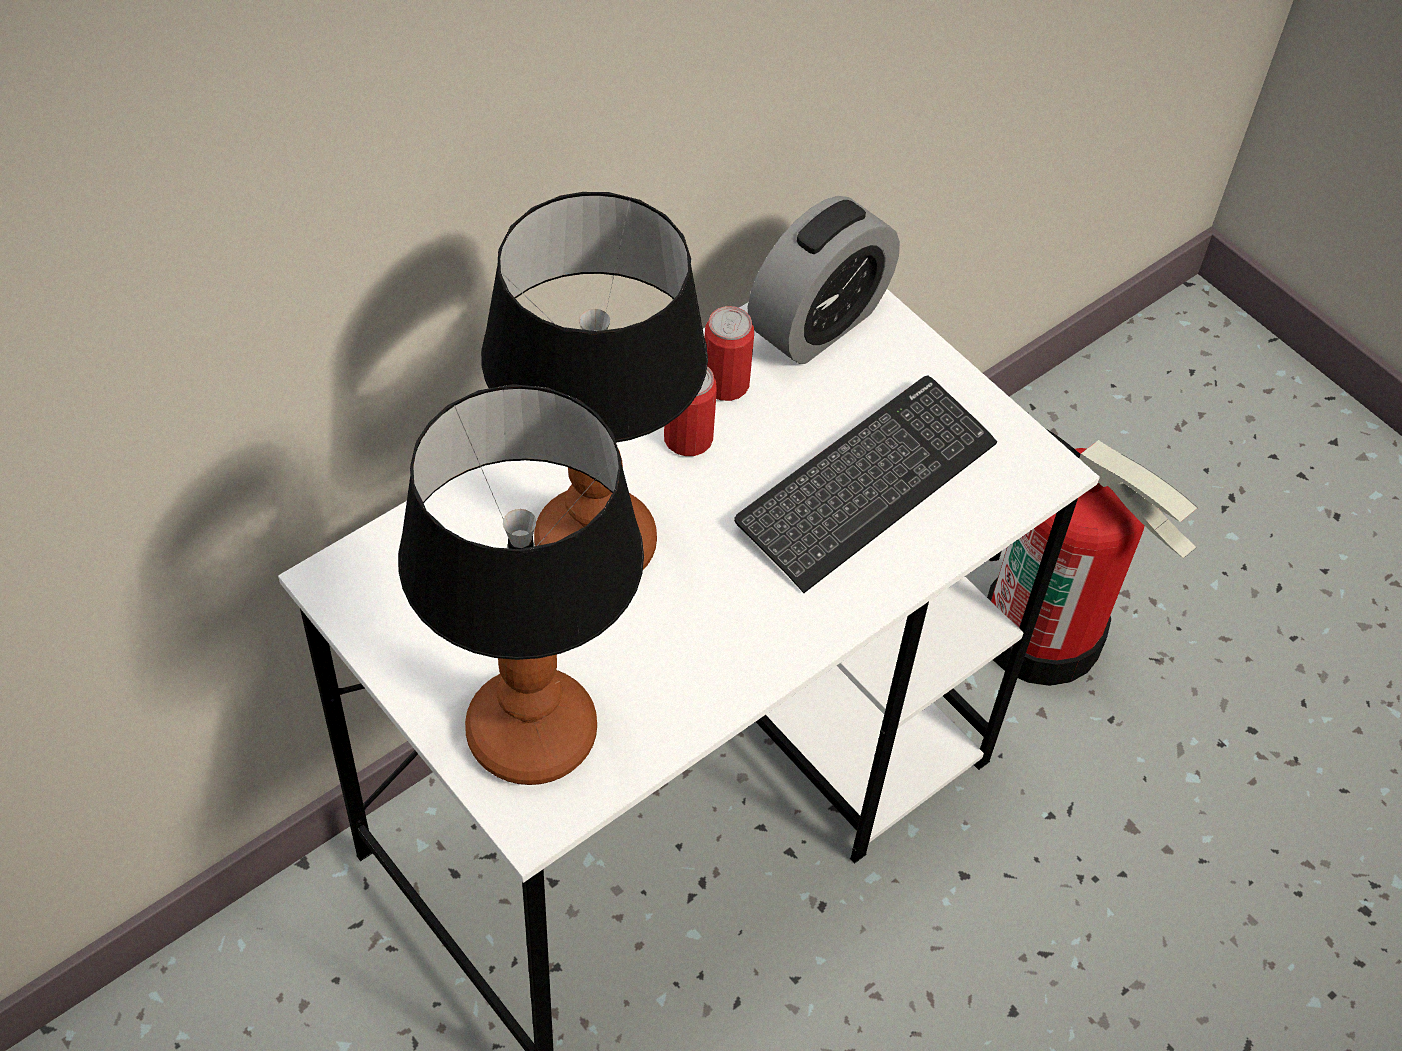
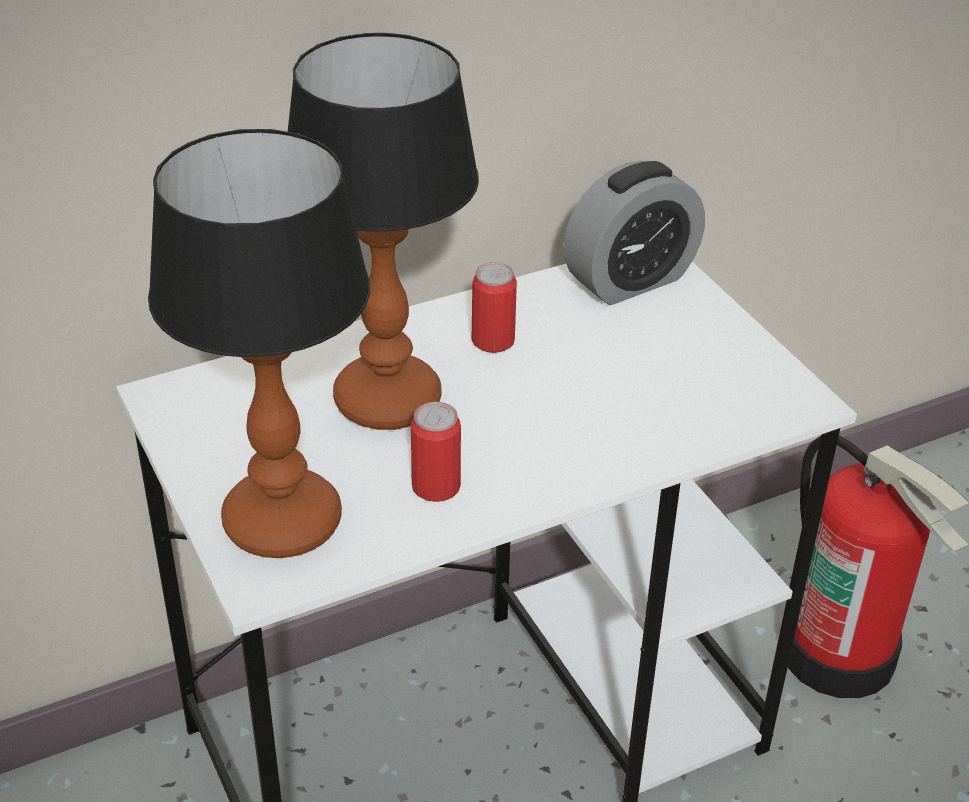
camera: 15 degrees right, 15 degrees down
can [704,306,754,401] -> can moved to [411,402,461,502]
keyboard [734,375,997,593] -> none

